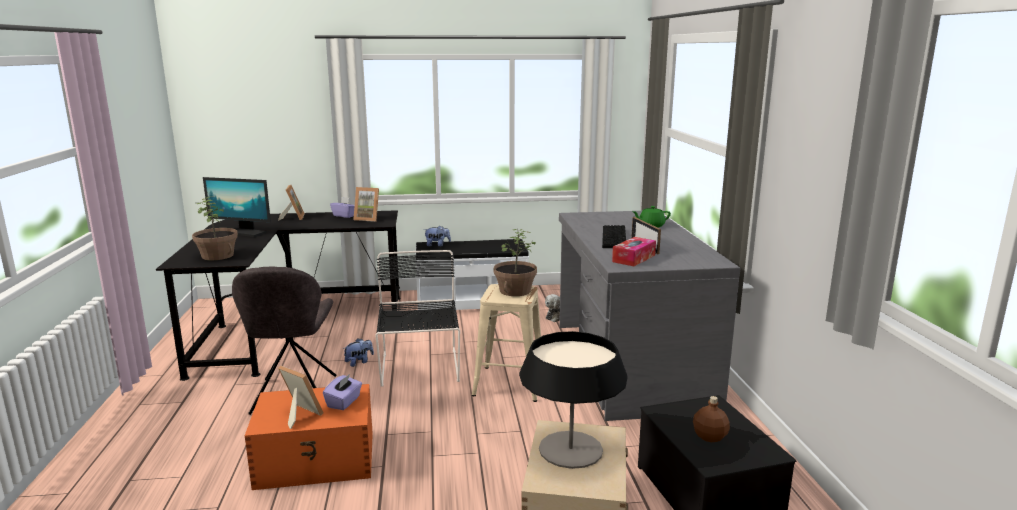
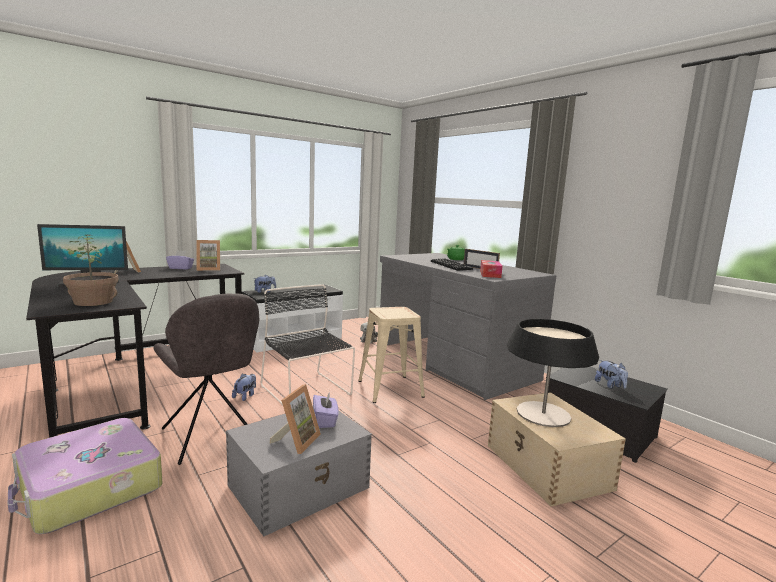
camera: 30 degrees left, 5 degrees down
orange storage box [245,384,373,490] -> grey storage box [226,411,372,537]
picture frame [278,366,323,429] -> picture frame turned 105 degrees clockwise [270,384,321,454]
potted plant [494,229,537,296] -> none
brown bottle [693,396,730,442] -> plush toy [595,360,628,389]
none -> suitcase [8,418,162,534]

